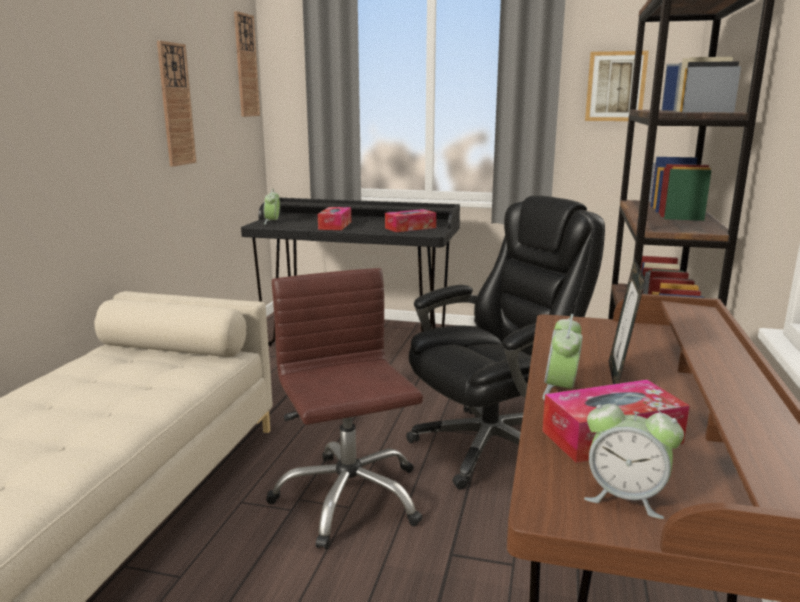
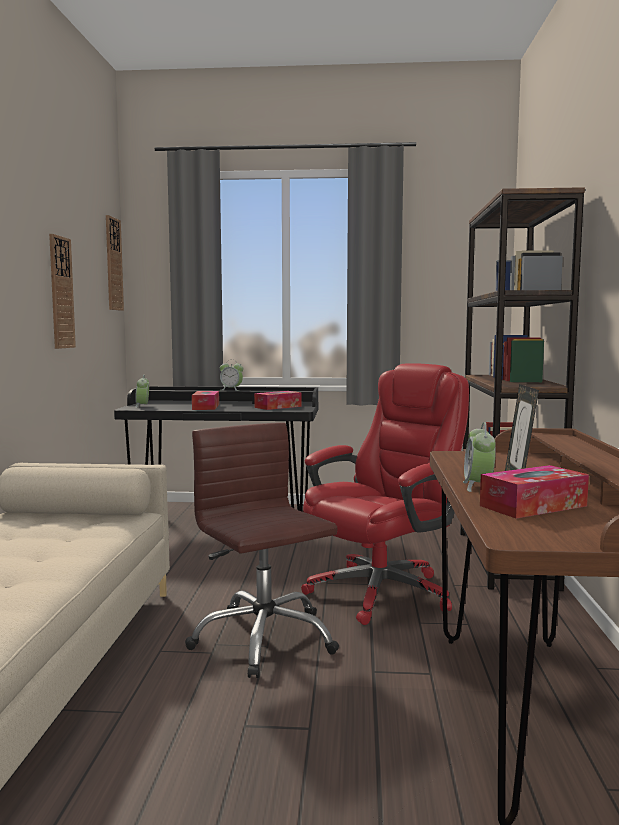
camera: 10 degrees left, 10 degrees down
black office chair [406,195,605,490] -> red office chair [301,363,469,625]
alarm clock [584,394,684,519] -> alarm clock moved to [220,359,243,391]
picture [585,51,649,121] -> none

